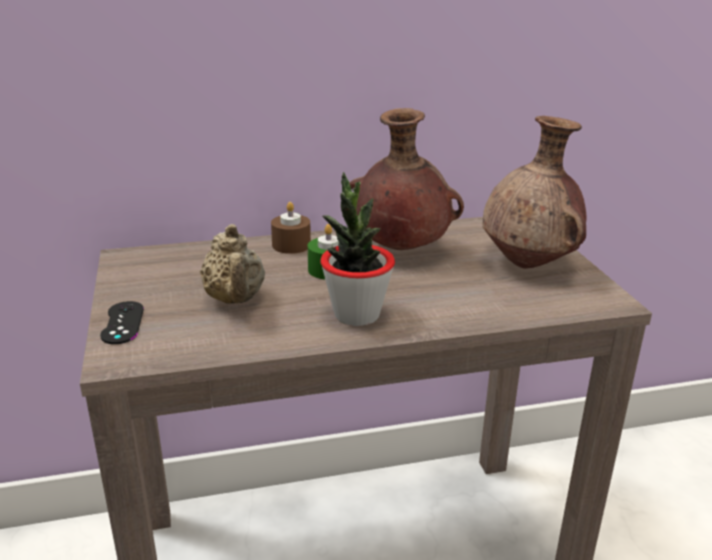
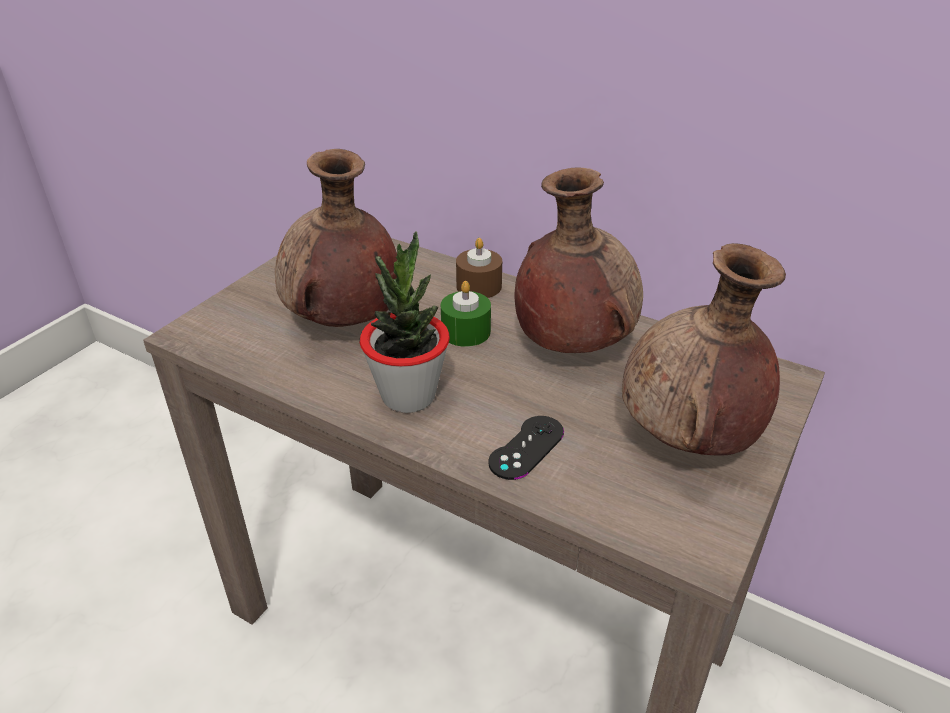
camera: 45 degrees right, 10 degrees up
black game controller [100,301,144,344] -> black game controller moved to [488,416,564,480]
beige teapot [200,224,265,304] -> brown vase [275,149,397,327]

